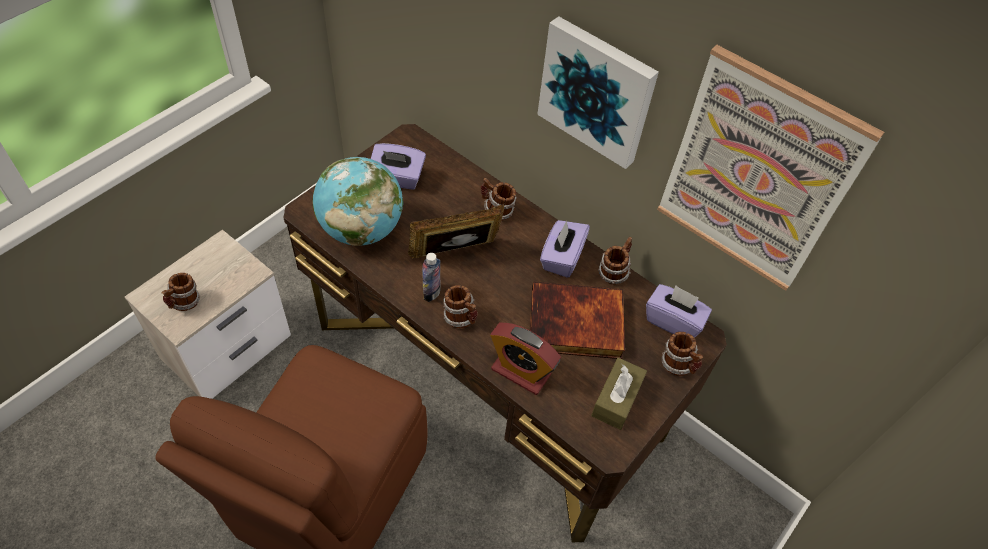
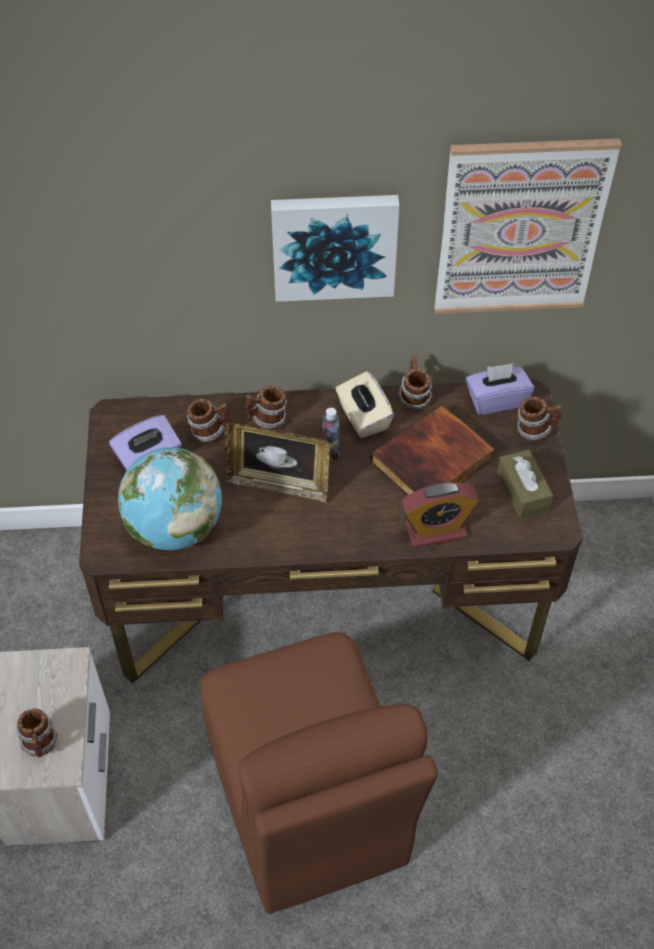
camera: 40 degrees left, 0 degrees up
picture frame [408,204,504,258] -> picture frame turned 105 degrees counterclockwise [224,423,330,503]
bottle [422,253,440,302] -> bottle moved to [323,408,339,462]
mug [443,285,477,328] -> mug moved to [187,399,230,443]
purple tissue box [540,220,590,278] -> beige tissue box [336,371,394,438]

